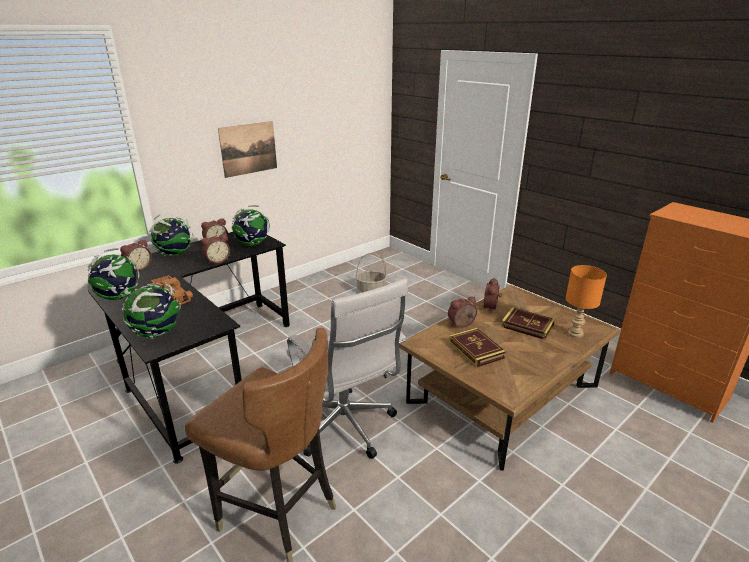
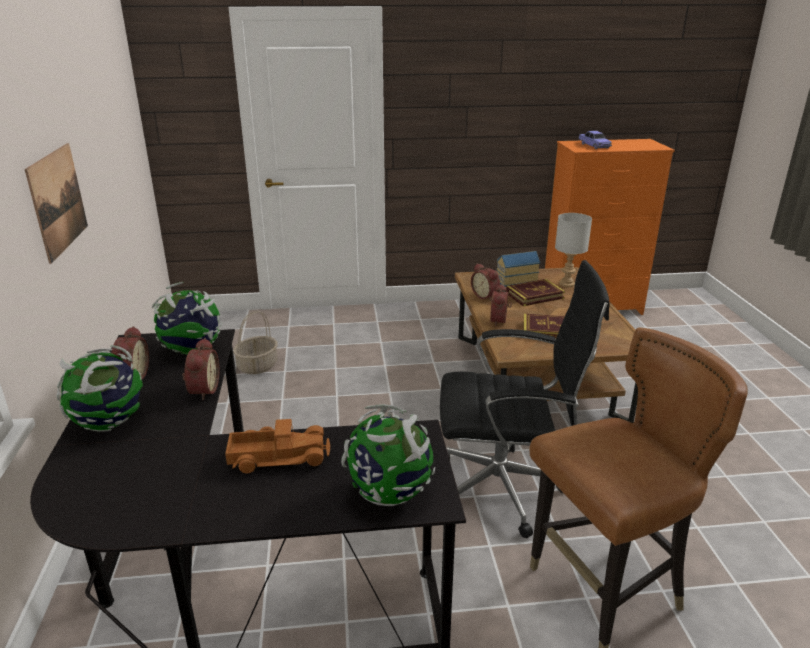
camera: 55 degrees left, 0 degrees up
globe [88,248,139,300] -> none
alarm clock [120,239,152,271] -> none
white office chair [287,278,408,459] -> black office chair [440,260,610,538]
orange table lamp [566,265,607,338] -> grey table lamp [555,213,592,287]
none -> toy house [496,251,540,287]
none -> toy car [578,131,612,149]

